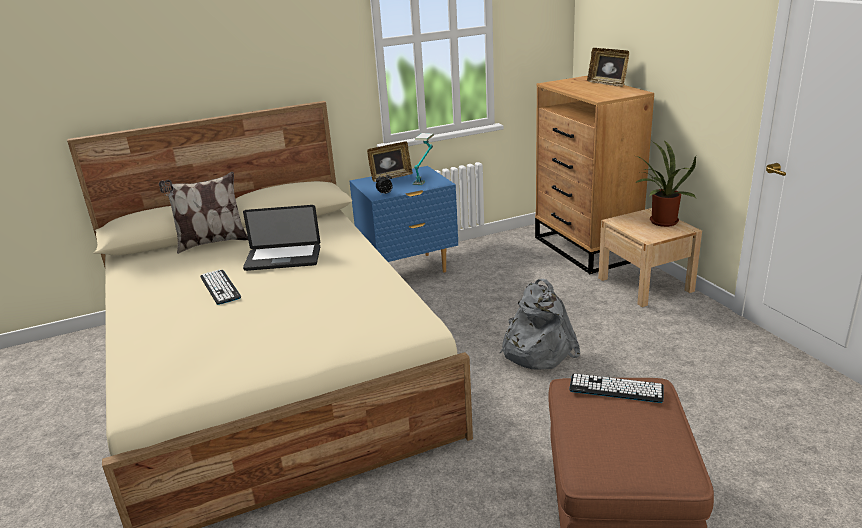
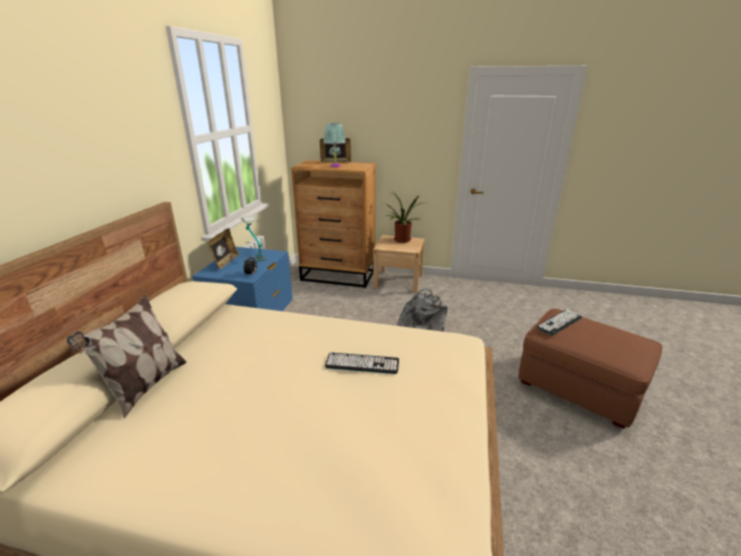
camera: 55 degrees left, 0 degrees up
keyboard [200,269,241,305] -> keyboard moved to [325,353,399,374]
laptop [243,205,320,271] -> none
none -> turquoise table lamp [324,123,346,168]

